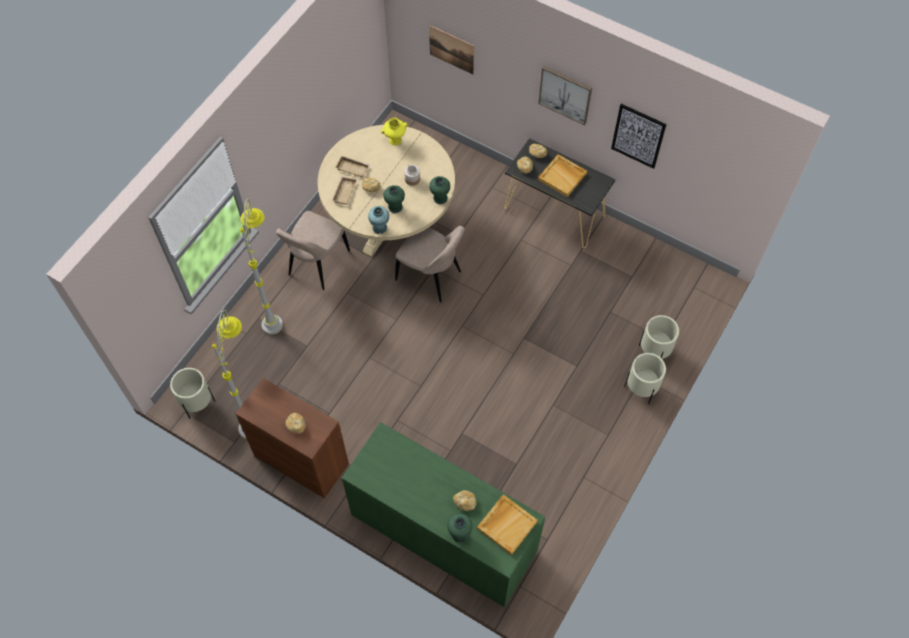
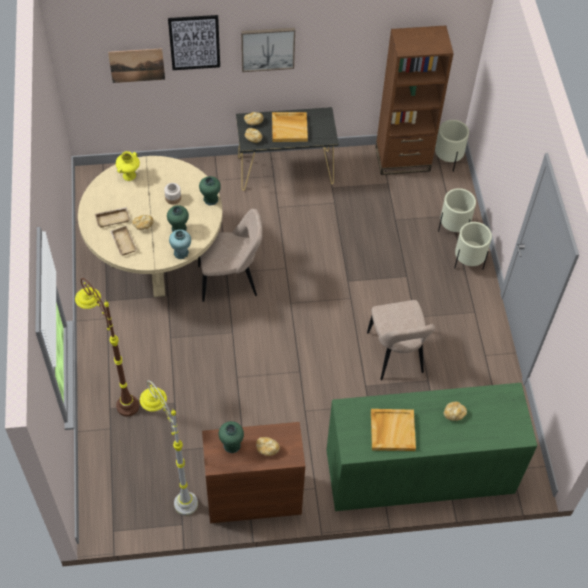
camera: 40 degrees left, 5 degrees down
beige planter [170,368,215,418] -> beige planter moved to [435,120,469,172]
grey floor lamp [240,199,283,335] -> brown floor lamp [75,278,139,416]
beige chair [276,211,350,290] -> beige chair moved to [367,300,435,380]
green vase [447,513,472,543] -> green vase moved to [219,421,244,453]
beige tray [477,494,538,555] -> beige tray moved to [371,409,416,451]
picture [611,104,667,169] -> picture moved to [168,15,220,70]
none -> brown bookcase [375,25,454,175]

